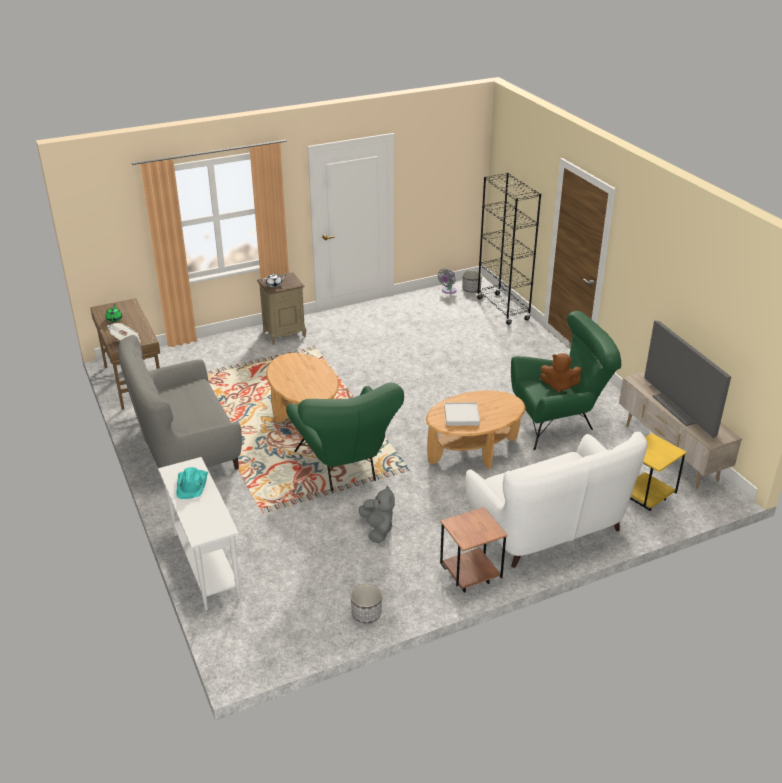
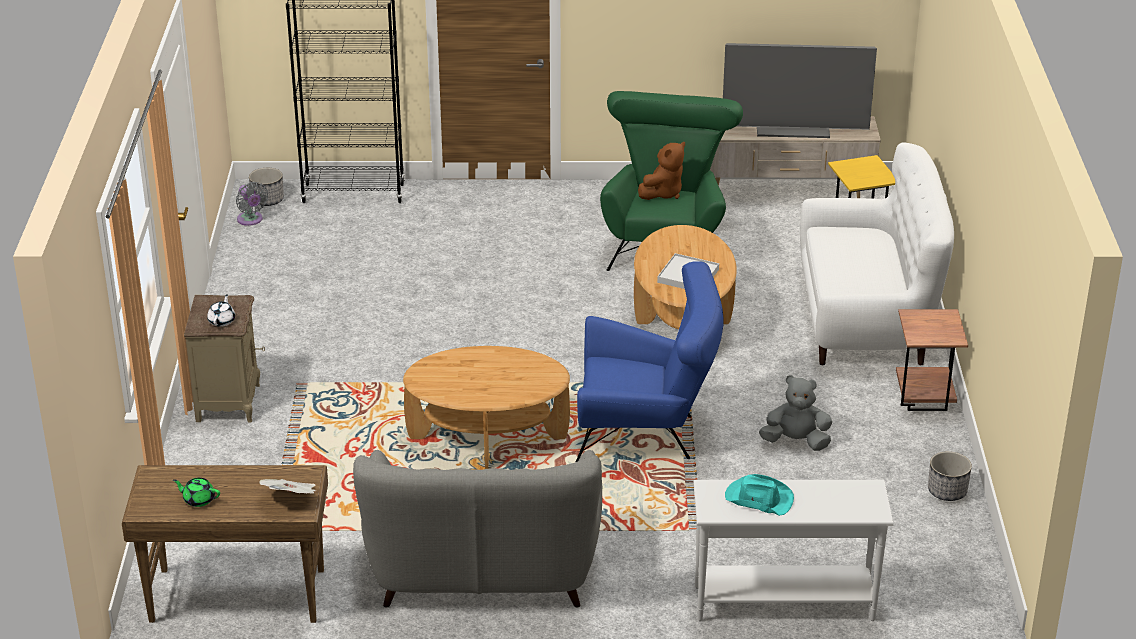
camera: 65 degrees left, 0 degrees up
green armchair [286,382,404,491] -> blue armchair [576,261,724,462]

